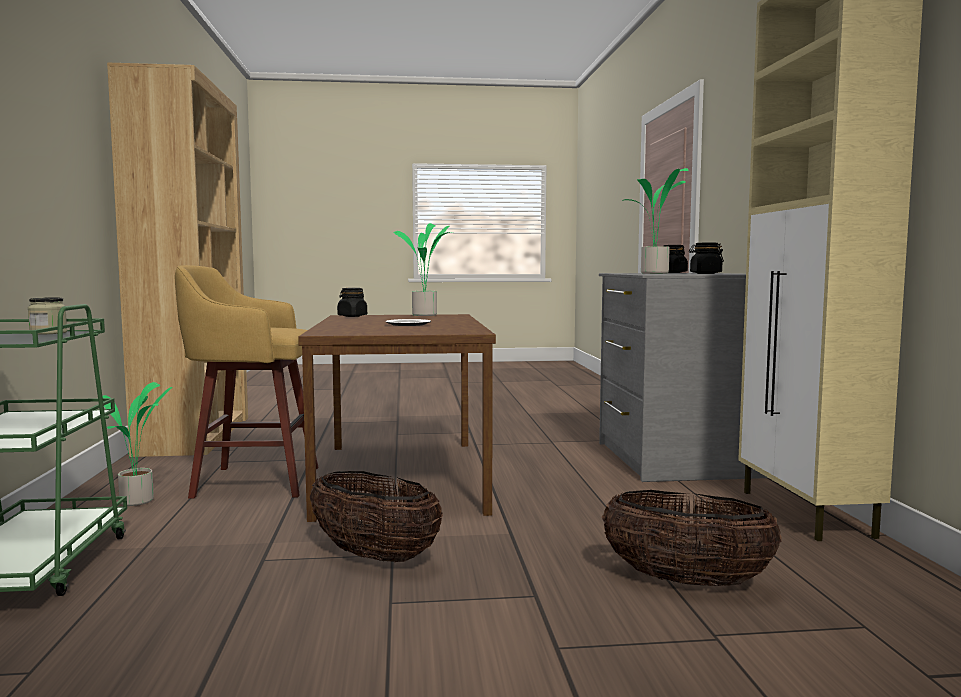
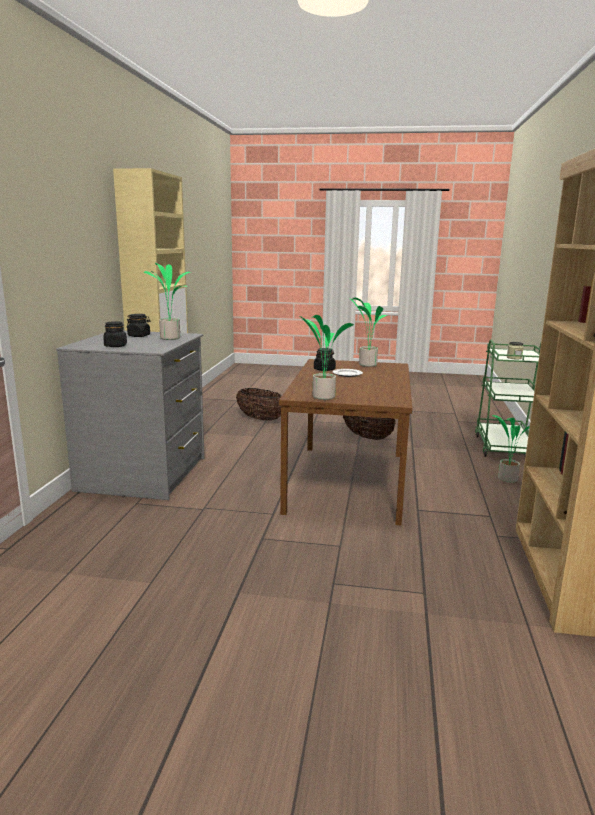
camera: 165 degrees left, 10 degrees up
yellow stool [175,265,318,499] -> none
black jar [337,288,367,317] -> black jar moved to [314,348,336,371]
none -> potted plant [349,298,388,367]

